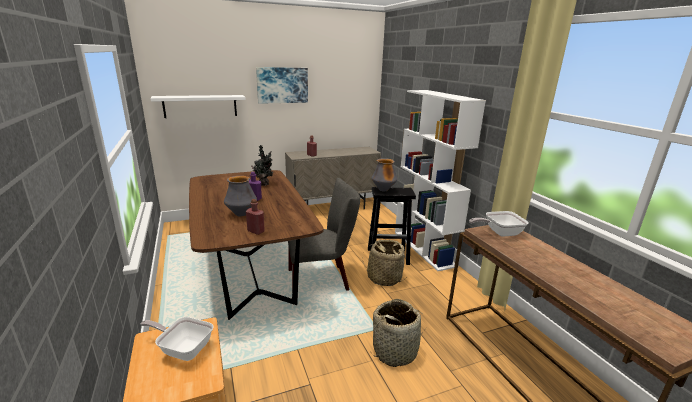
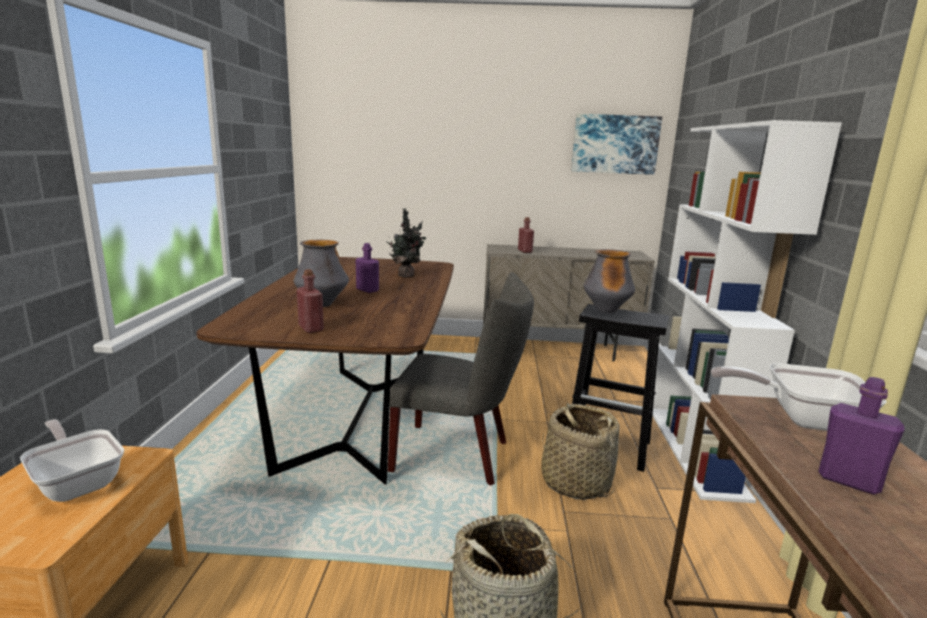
camera: 25 degrees right, 5 degrees down
white shelf [150,95,246,118] -> none
picture [256,67,308,104] -> picture moved to [571,114,662,175]
none -> purple bottle [818,377,905,495]

